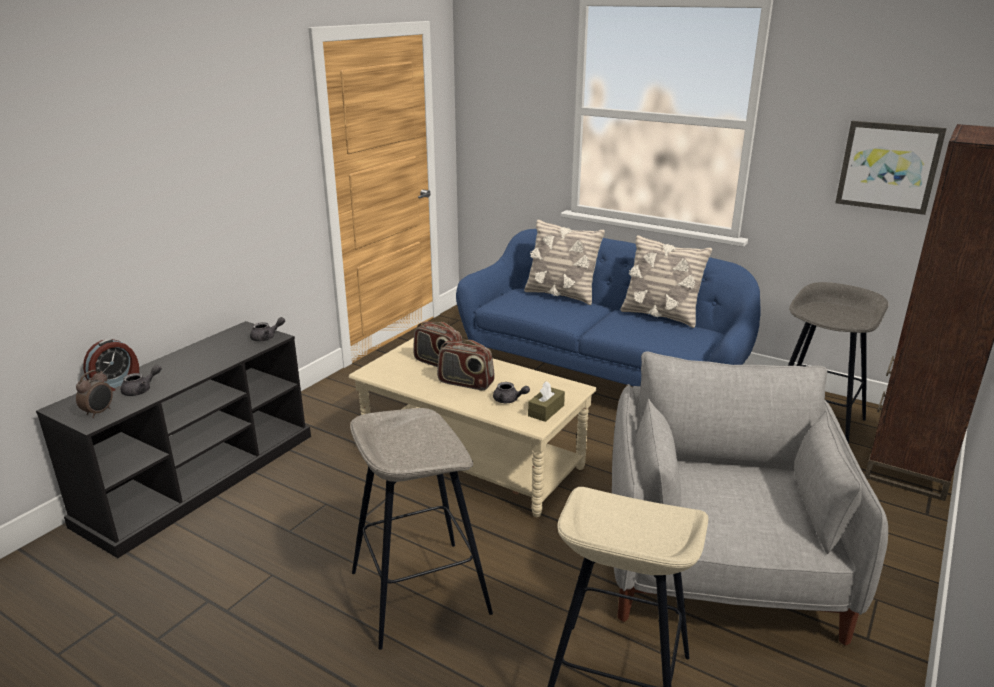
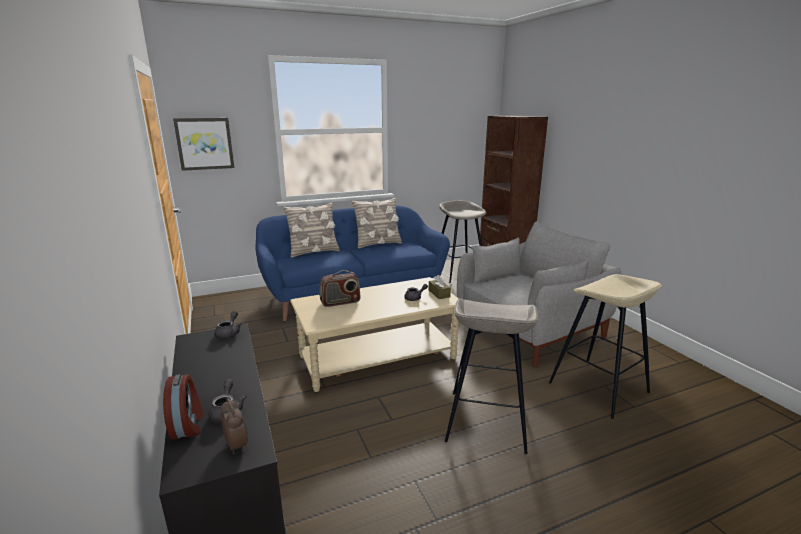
camera: 55 degrees left, 5 degrees down
radio [437,340,494,390] -> none
grey armchair [612,351,888,645] -> grey armchair turned 105 degrees clockwise [457,222,622,367]
picture [835,121,947,215] -> picture moved to [173,118,234,171]

